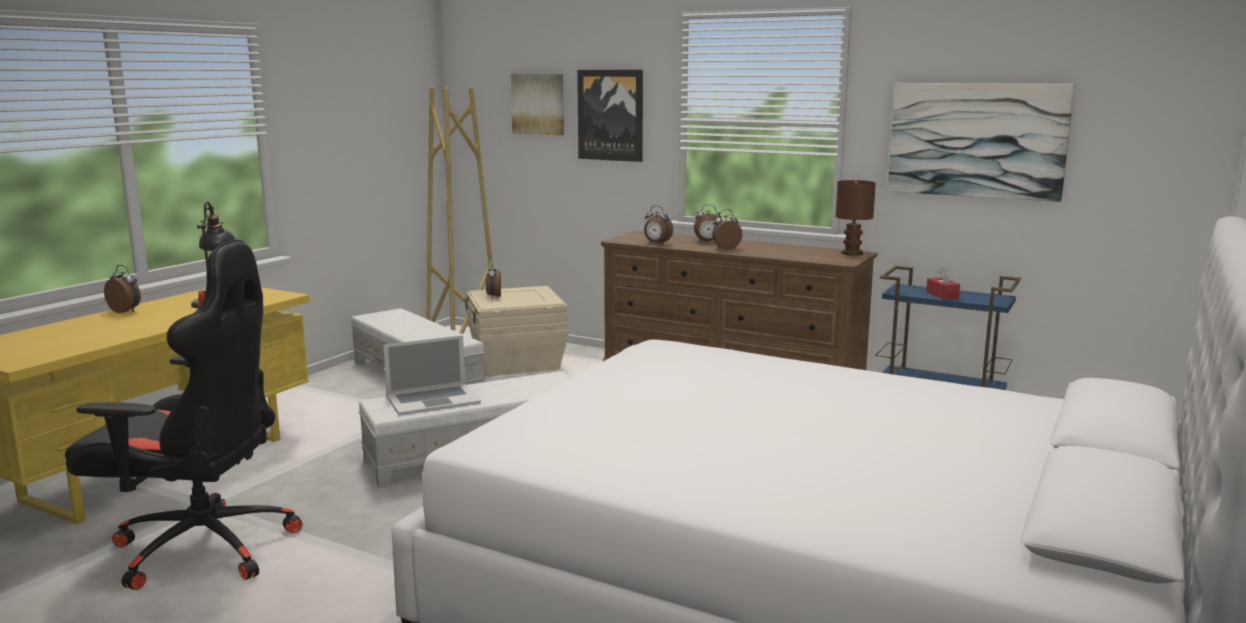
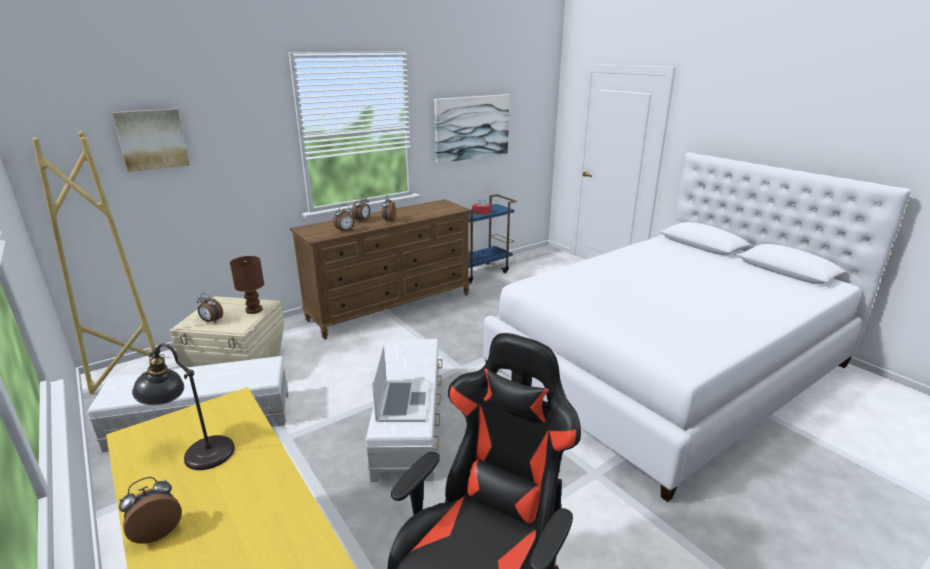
camera: 65 degrees left, 10 degrees up
picture [577,70,643,162] -> none
brown table lamp [835,180,876,255] -> brown table lamp moved to [230,256,264,314]

